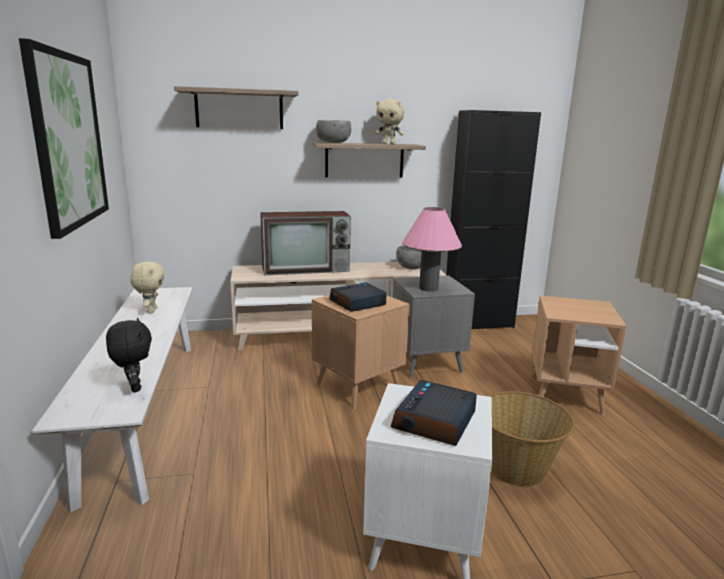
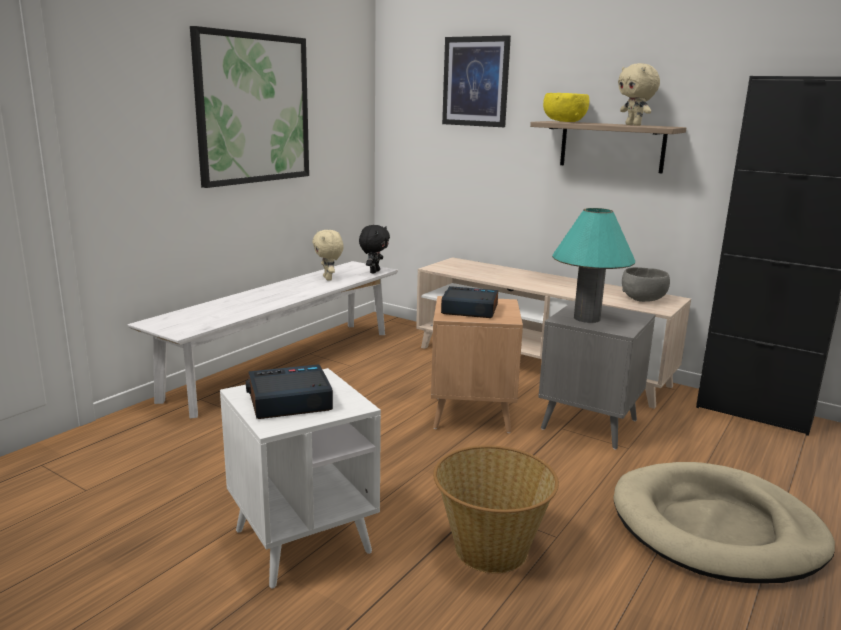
camera: 45 degrees right, 0 degrees up
black plush toy [106,318,152,392] -> black plush toy moved to [359,225,390,274]
beige plush toy [130,261,165,313] -> beige plush toy turned 120 degrees clockwise [312,230,343,281]
shelf [174,86,298,129] -> picture [442,35,511,127]
television [260,211,351,275] -> none
grey bowl [316,120,351,143] -> yellow bowl [543,93,589,122]
pink table lamp [402,207,462,292] -> turquoise table lamp [552,208,635,323]
brown side table [532,296,626,415] -> beige dog bed [614,462,835,583]

